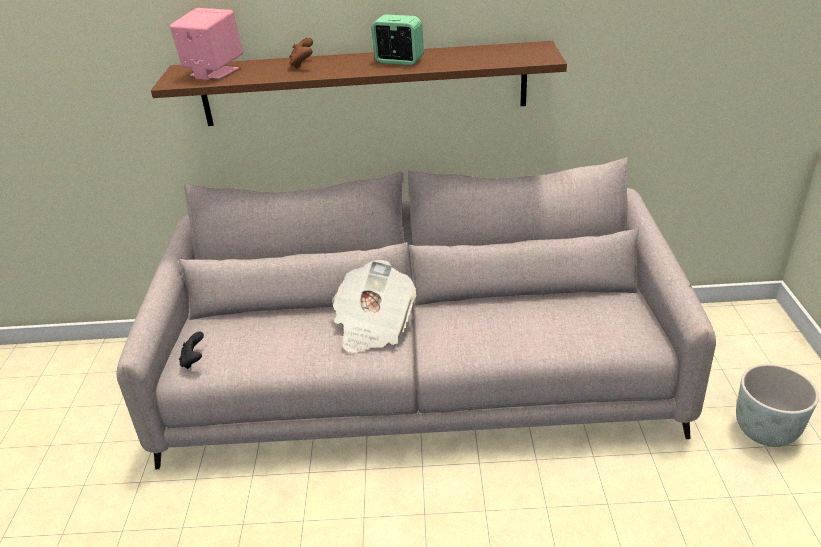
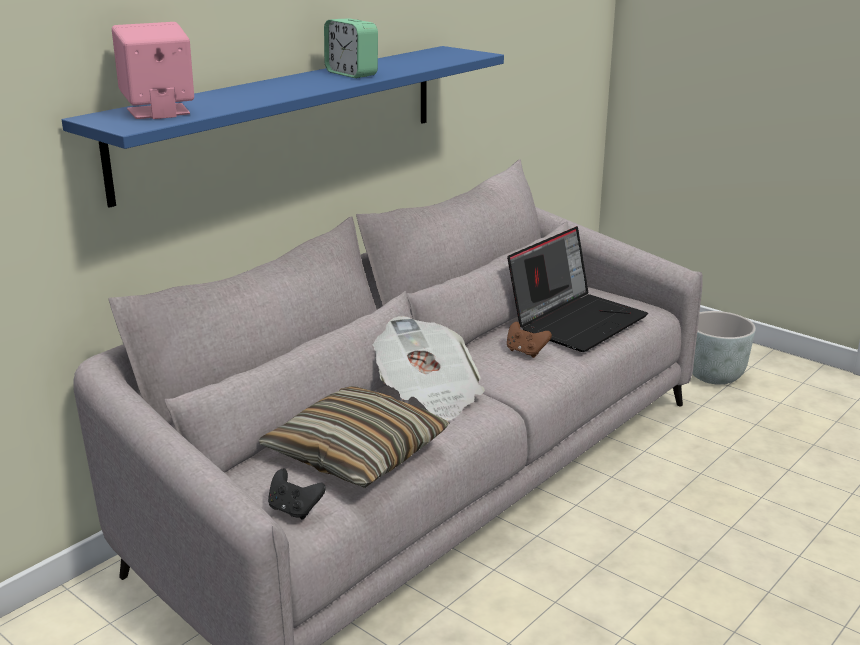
camera: 50 degrees left, 10 degrees down
brown shelf [151,41,567,126] -> blue shelf [62,46,504,208]
brown game controller [289,38,313,69] -> brown game controller moved to [507,322,552,358]
alarm clock [371,15,424,65] -> alarm clock turned 105 degrees counterclockwise [324,18,378,78]
none -> pillow [259,386,450,488]
none -> laptop [507,226,648,352]

